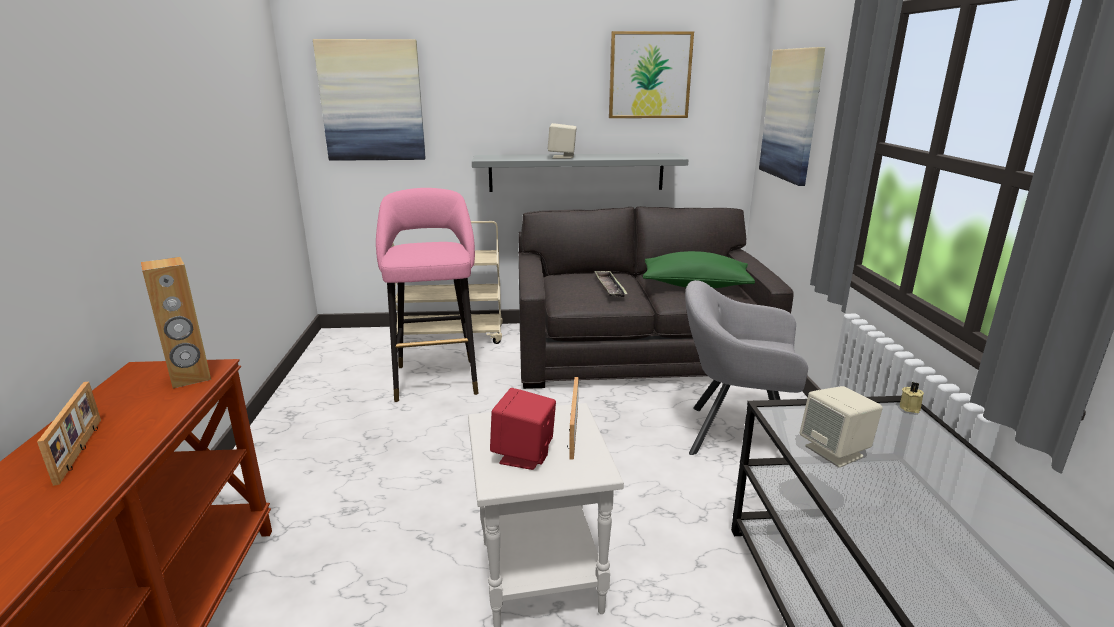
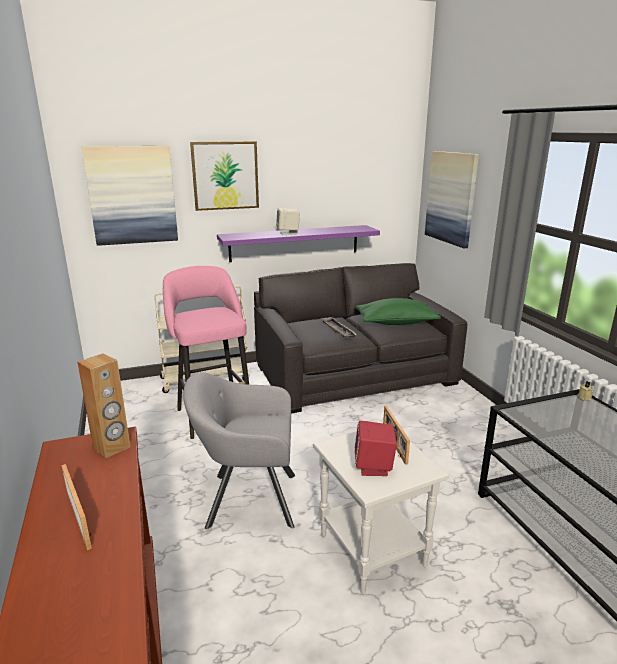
camera: 15 degrees left, 0 degrees up
grey shelf [472,153,689,192] -> purple shelf [217,225,380,262]
picture [609,31,694,118] -> picture moved to [190,141,259,211]
grey armchair [685,280,808,455] -> grey armchair moved to [183,372,295,529]
beige speaker [799,386,883,468] -> none

